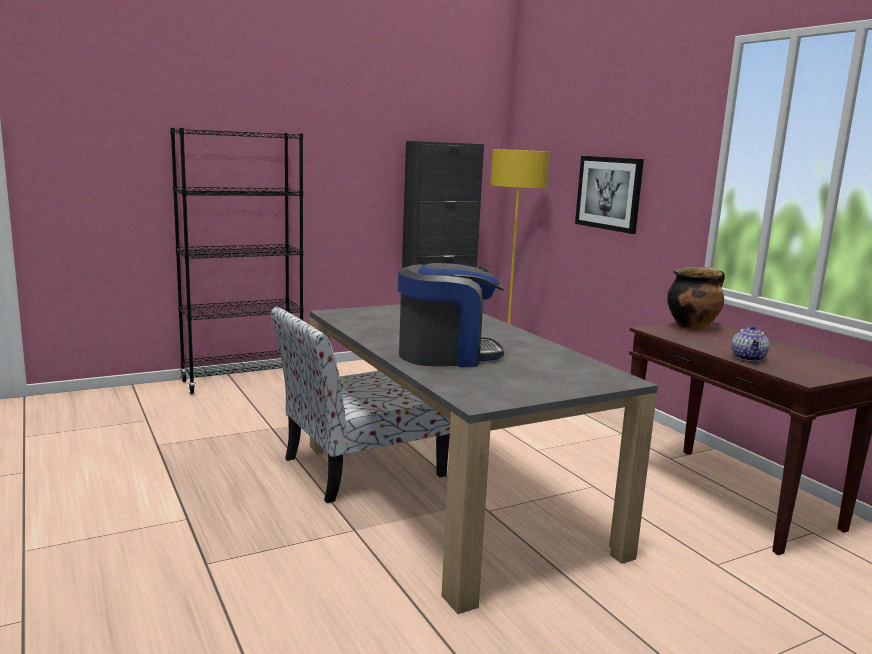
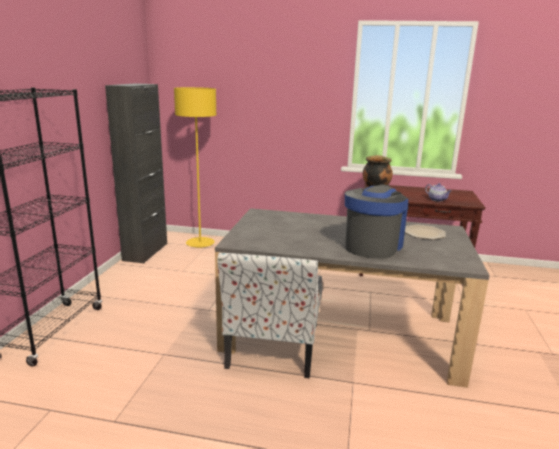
camera: 50 degrees left, 5 degrees up
picture [575,156,644,234] -> none
none -> plate [405,224,446,240]

